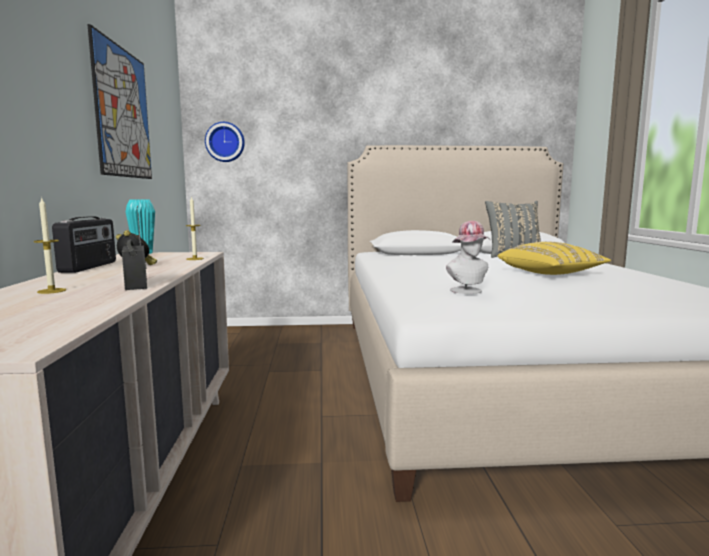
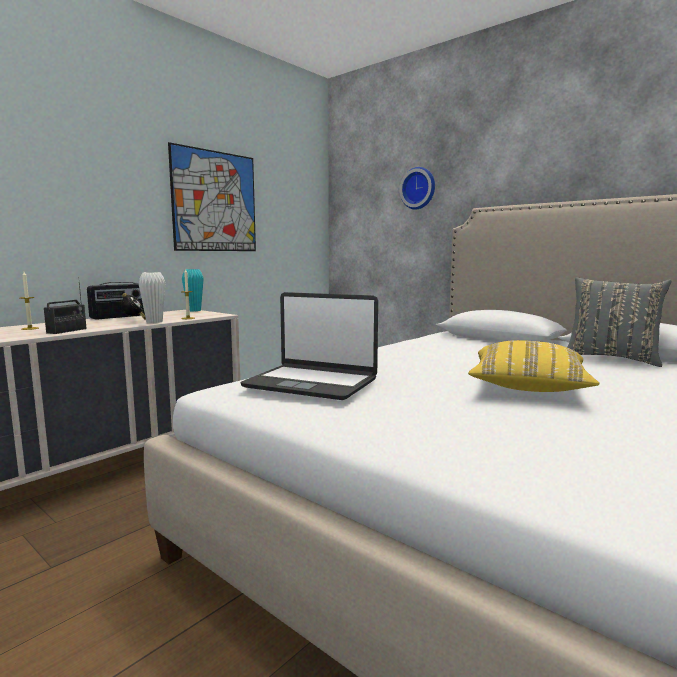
camera: 45 degrees right, 0 degrees up
wall clock [205,122,245,162] -> wall clock moved to [399,167,435,209]
hat [446,221,491,294] -> laptop [241,292,378,400]
none -> white vase [139,272,165,323]

